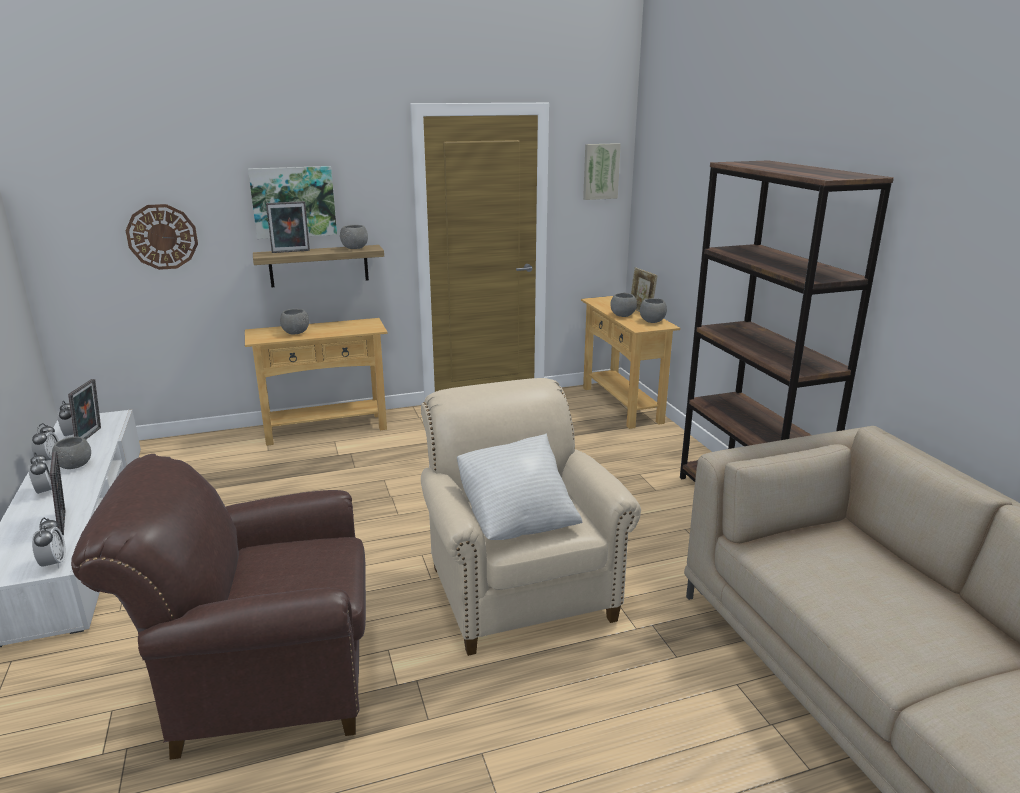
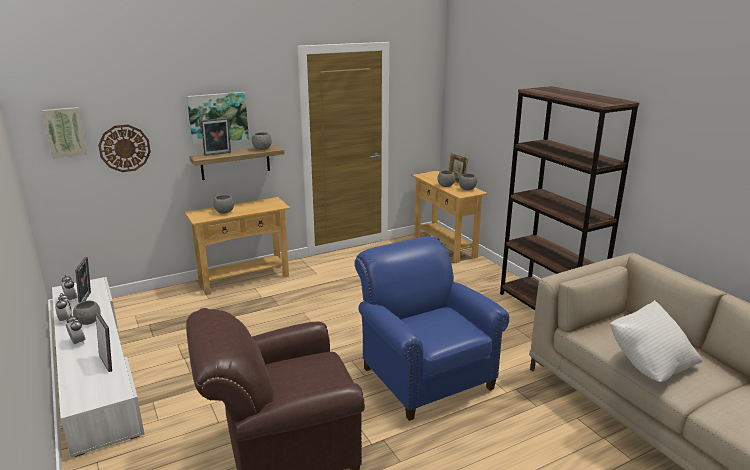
camera: 10 degrees left, 0 degrees up
alarm clock [32,518,66,569] -> none
beige armchair [421,378,641,656] -> blue armchair [354,236,509,421]
white pillow [457,434,582,540] -> white pillow moved to [610,300,702,382]
picture [583,143,621,200] -> picture moved to [42,107,88,159]

